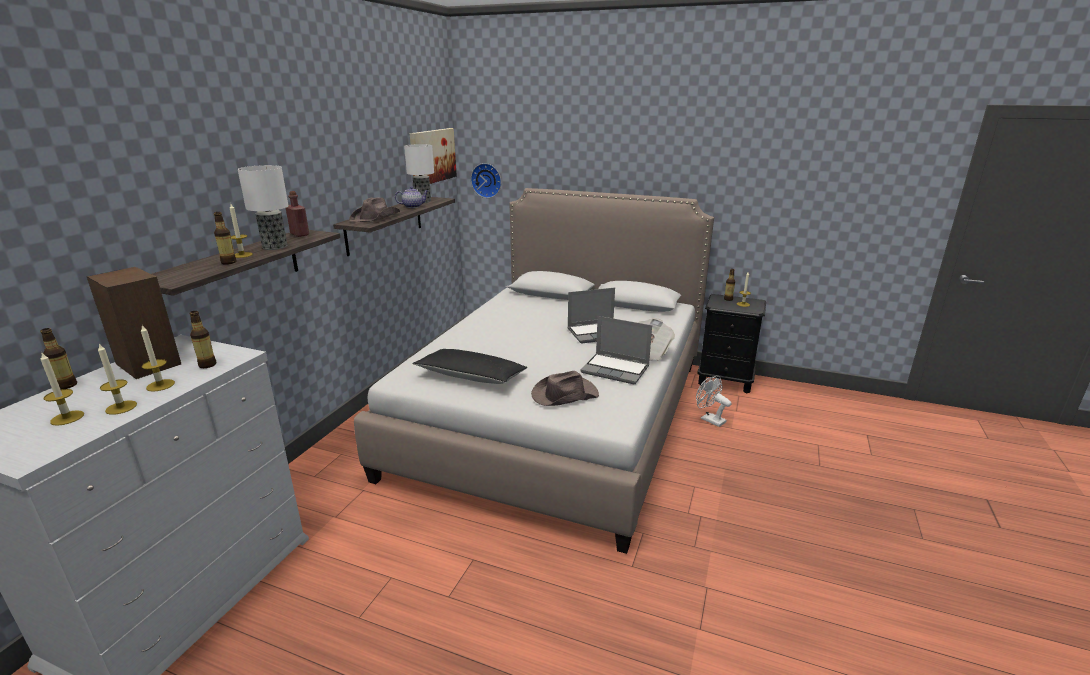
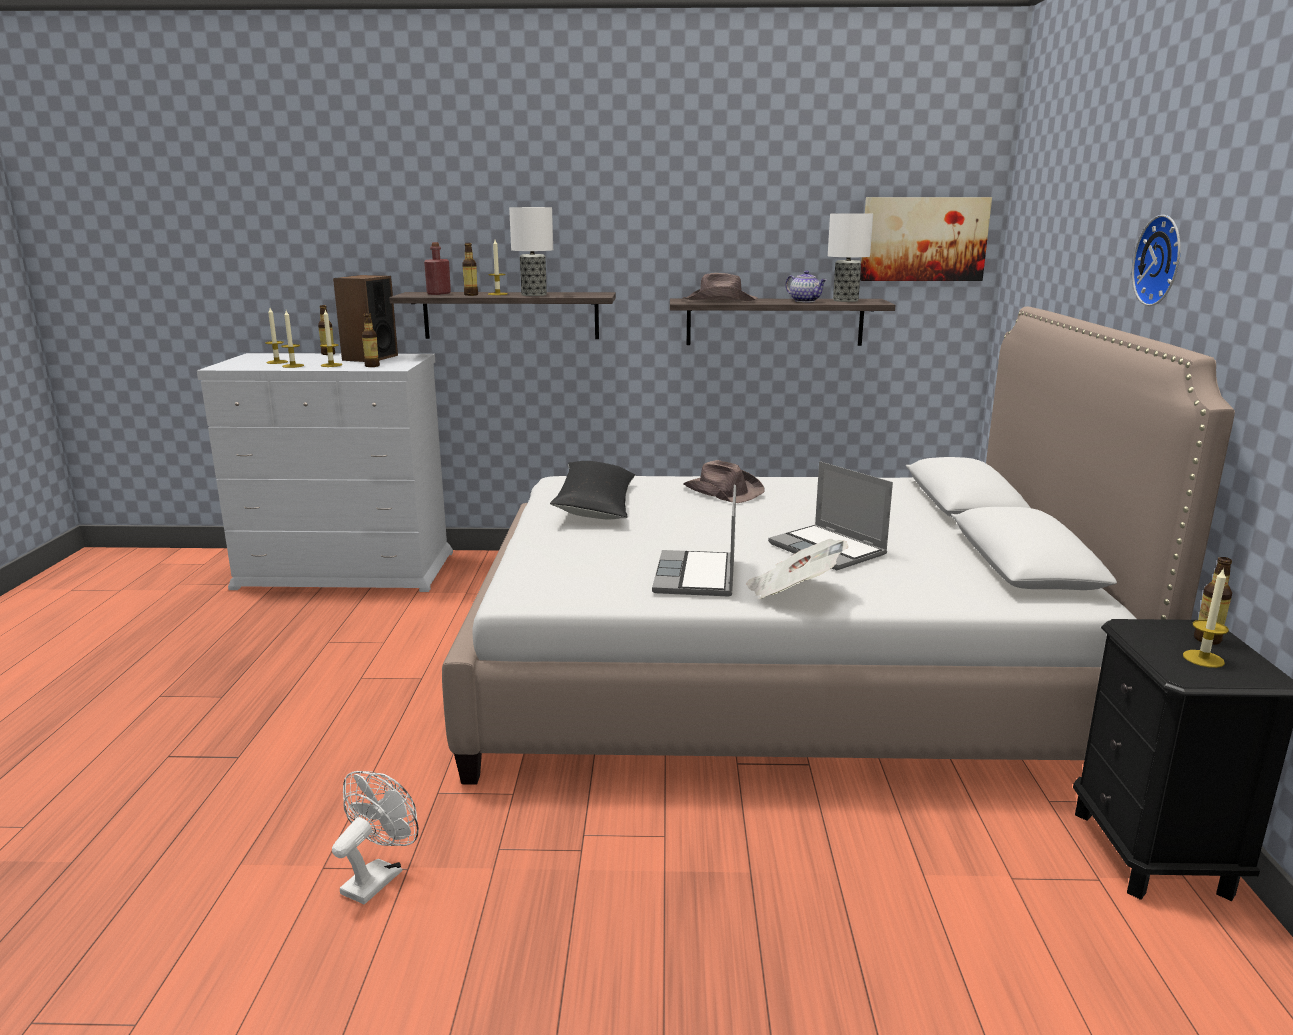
camera: 70 degrees right, 5 degrees down
red bottle [286,191,309,237] -> red bottle moved to [424,242,451,295]
wall clock [471,163,501,198] -> wall clock moved to [1132,215,1181,306]
brown hat [531,371,599,406] -> brown hat moved to [683,460,765,503]
white fan [696,375,732,427] -> white fan moved to [332,771,419,904]

